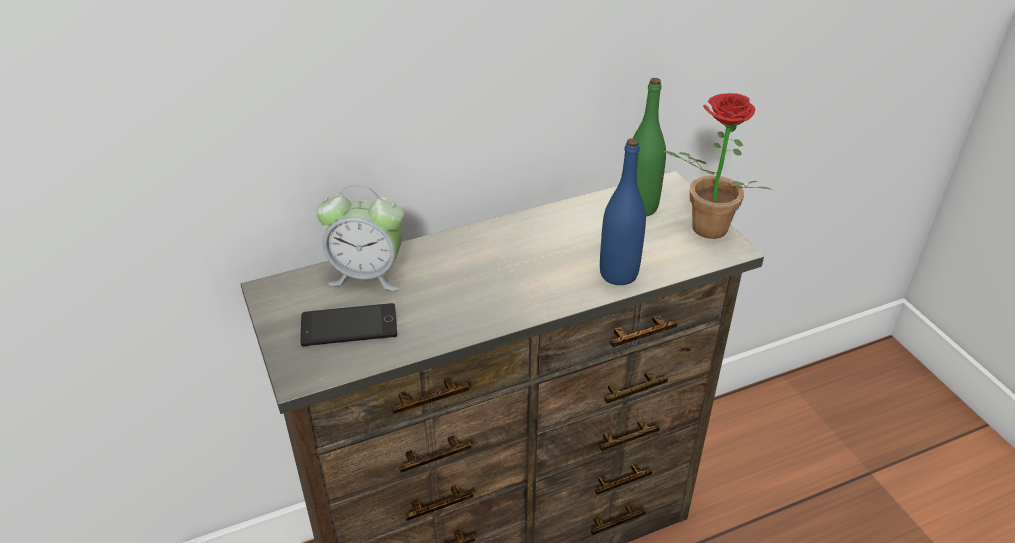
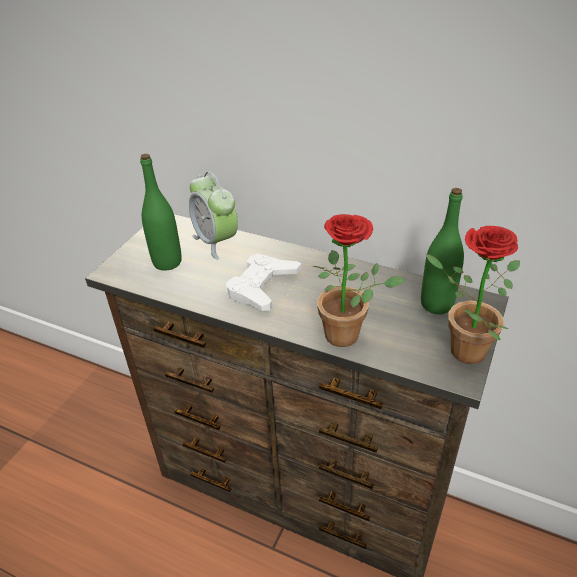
camera: 50 degrees right, 0 degrees up
phone [300,303,397,346] -> green bottle [140,154,182,271]
blue bottle [600,138,646,285] -> potted plant [313,214,405,347]
none -> white game controller [226,254,301,311]

